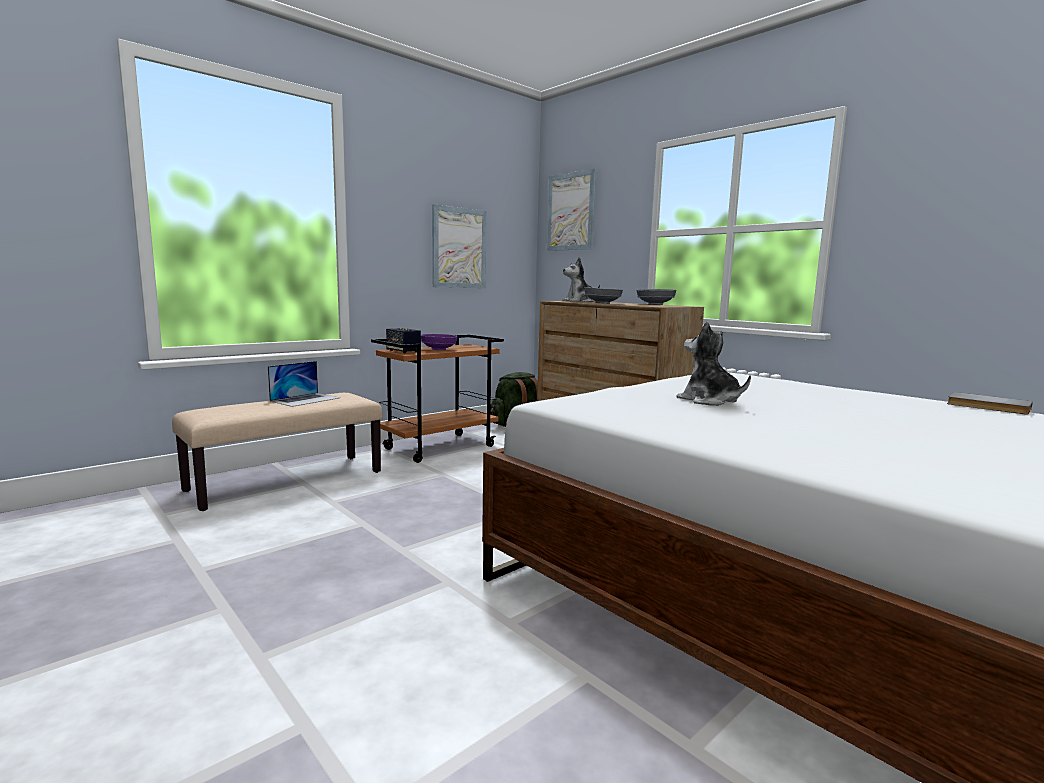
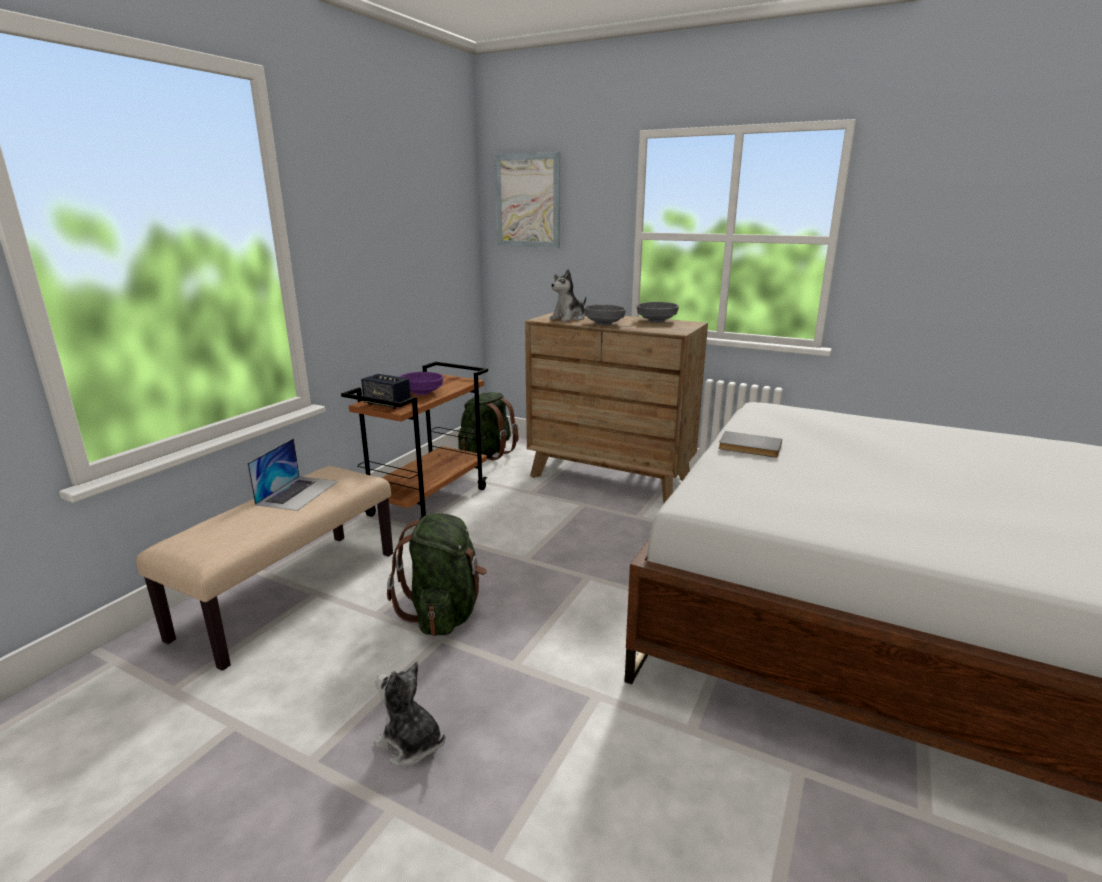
camera: 20 degrees left, 10 degrees up
picture [432,204,487,288] -> none
plush toy [676,321,751,406] -> plush toy moved to [374,661,445,766]
grey book [947,392,1033,415] -> grey book moved to [719,431,782,457]
none -> green backpack [387,513,487,636]

